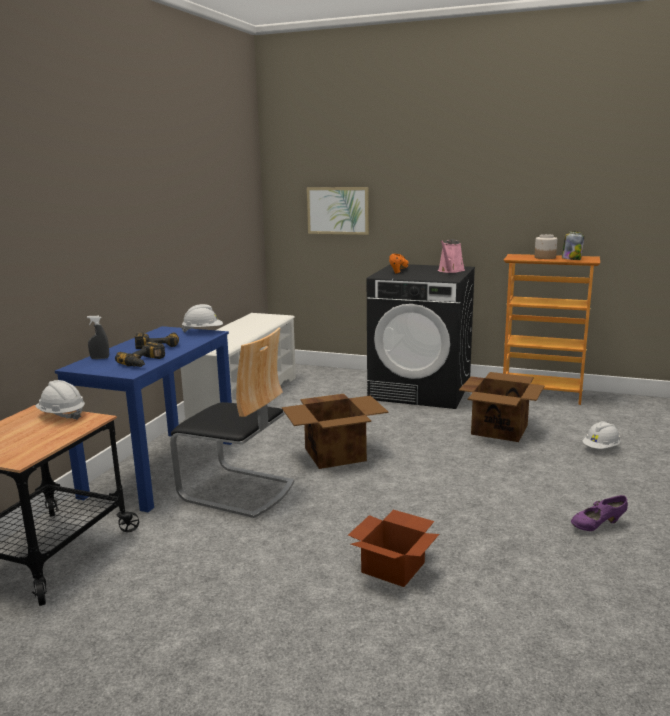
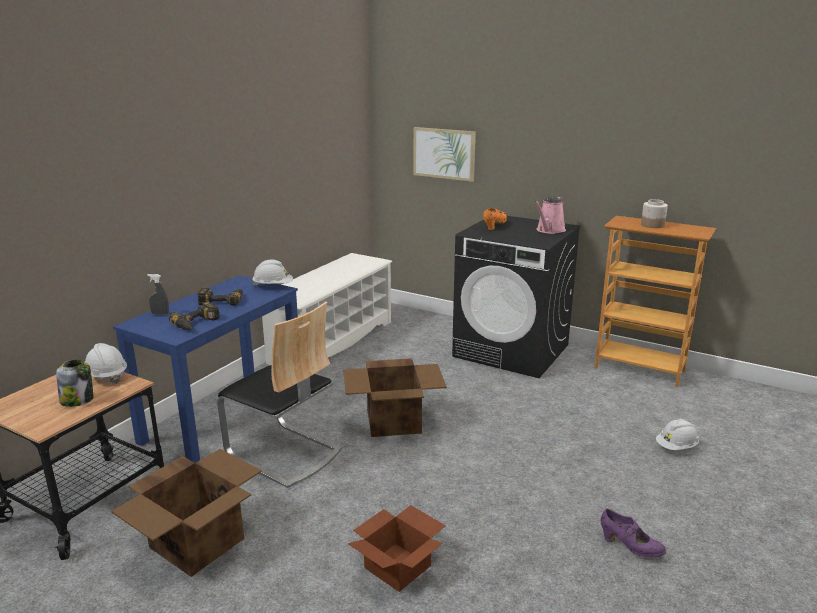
camera: 10 degrees right, 5 degrees up
cardboard box [459,372,544,442] -> cardboard box moved to [111,449,262,577]
jar [562,231,584,260] -> jar moved to [56,360,93,407]
purple shoe [571,495,628,531] -> purple shoe turned 135 degrees counterclockwise [601,509,666,557]

